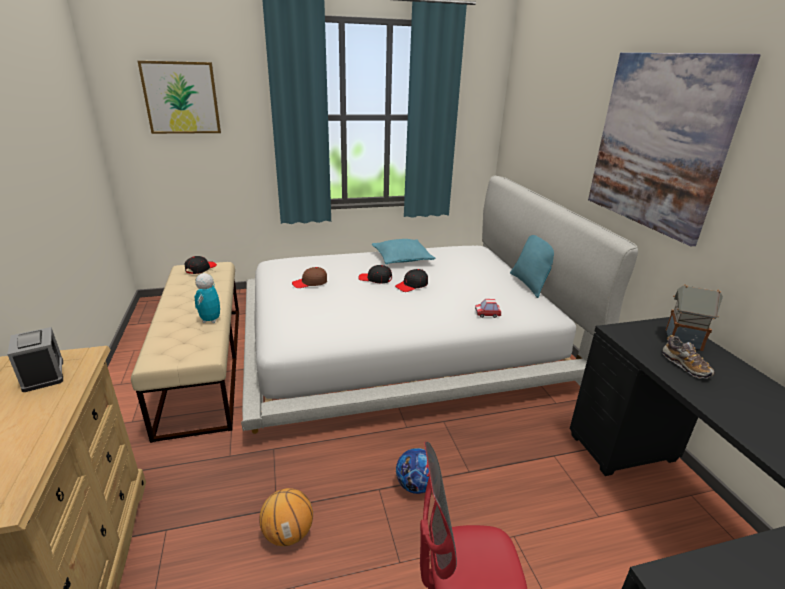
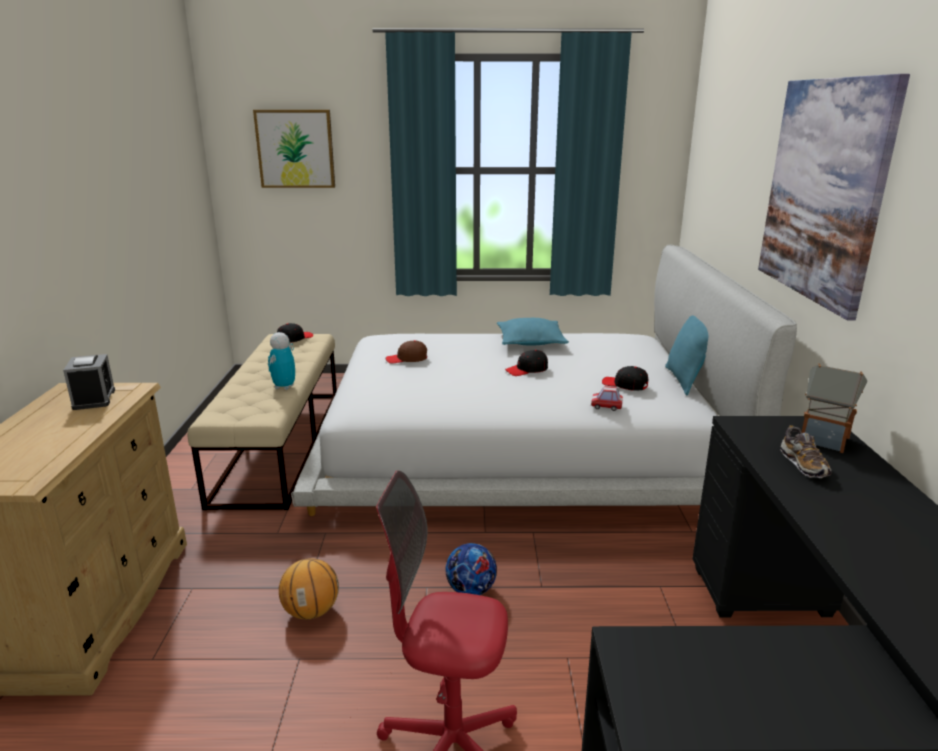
camera: 15 degrees right, 5 degrees down
black cap [358,265,392,284] -> black cap moved to [602,366,648,391]

